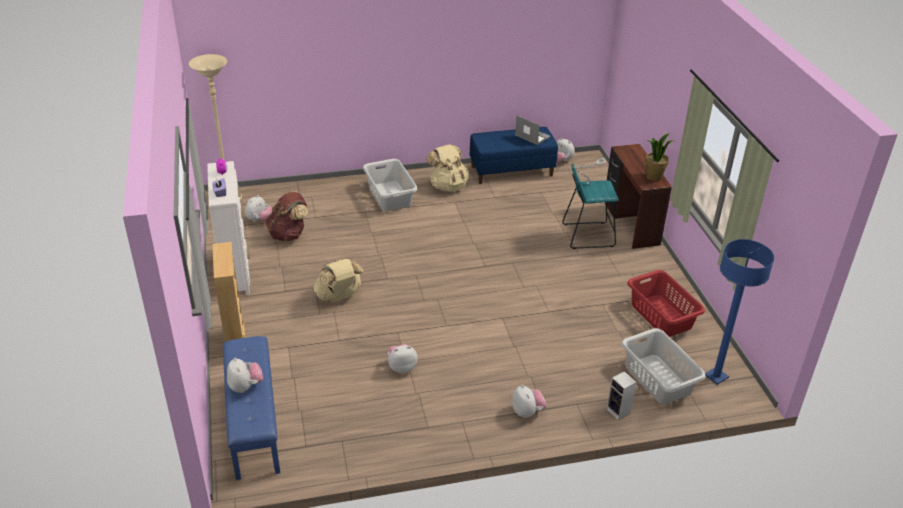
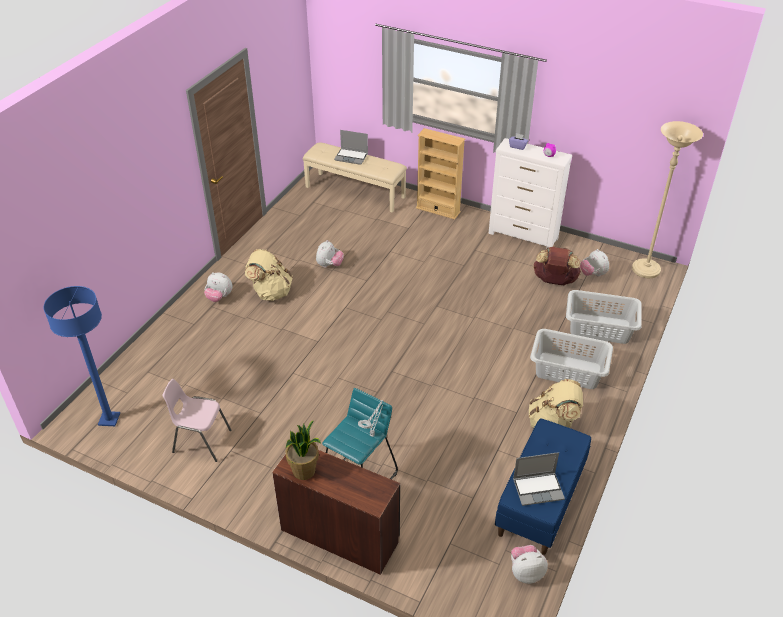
camera: 130 degrees right, 5 degrees up
blue bench [223,336,280,480] -> beige bench [303,142,407,213]
plush toy [227,358,263,393] -> laptop [334,130,368,165]
beige backpack [314,259,364,302] -> beige backpack moved to [245,249,293,301]
speaker [606,371,637,420] -> none
grey laundry basket [621,328,706,404] -> grey laundry basket moved to [566,290,642,344]
red laundry basket [627,270,705,337] -> pink chair [163,379,232,462]

